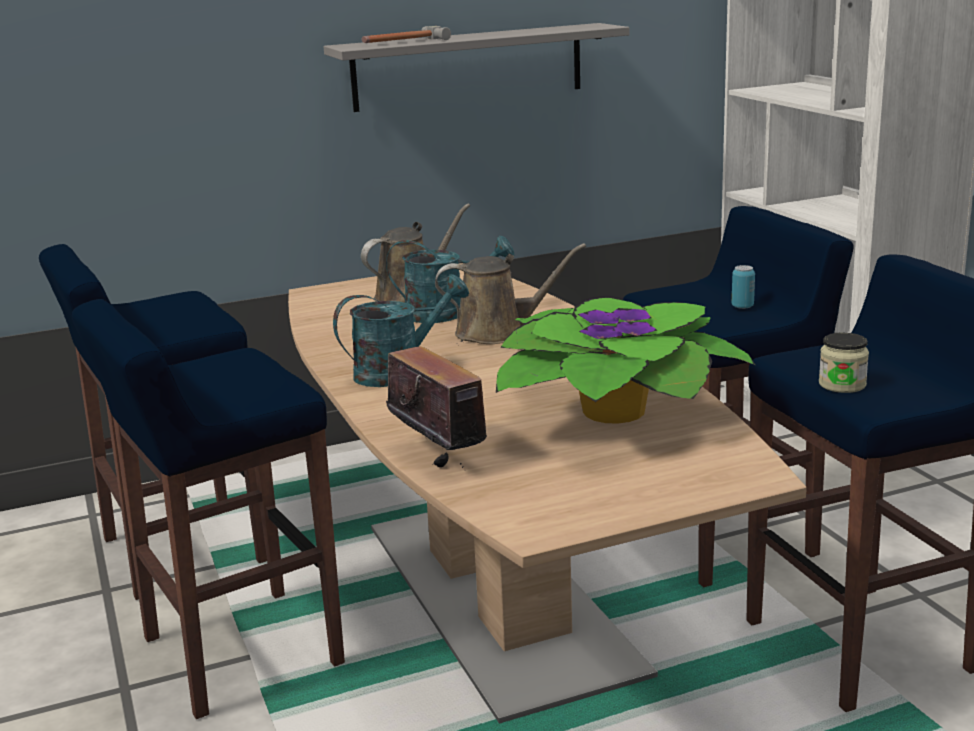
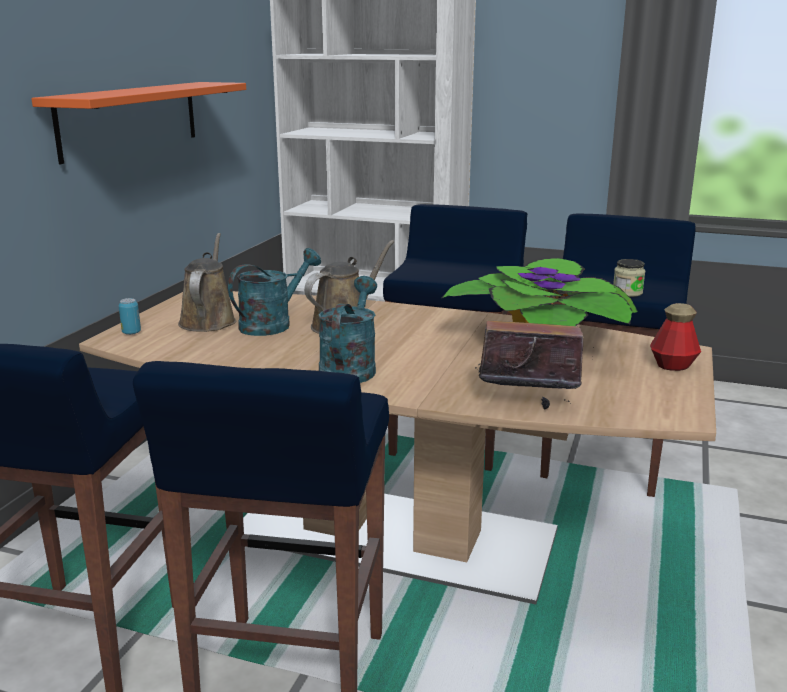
camera: 50 degrees left, 0 degrees up
grey shelf [323,23,629,112] -> orange shelf [31,82,246,164]
hammer [361,26,451,43] -> none
can [732,265,755,309] -> can moved to [119,298,141,335]
none -> bottle [650,303,701,371]

